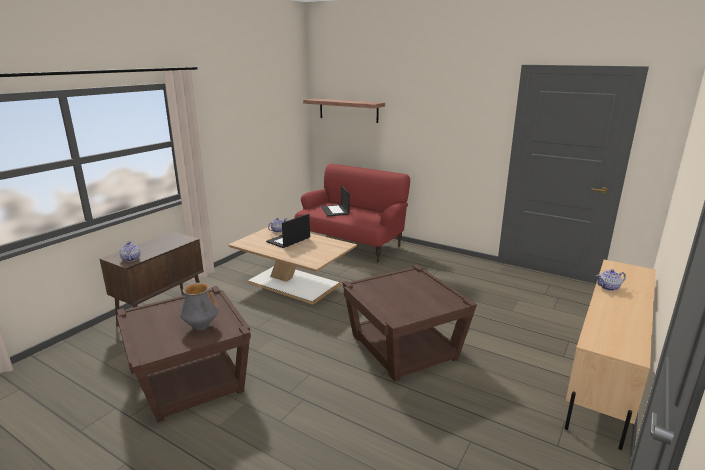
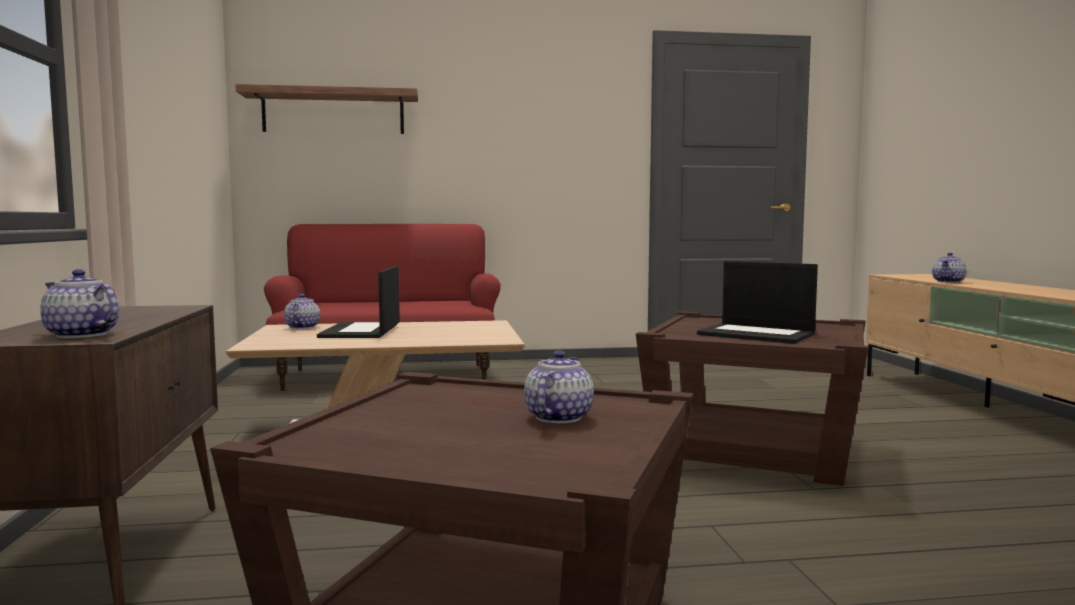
camera: 40 degrees left, 15 degrees down
vase [180,283,219,330] -> teapot [524,350,594,423]
laptop [321,185,349,216] -> laptop moved to [697,261,818,344]

